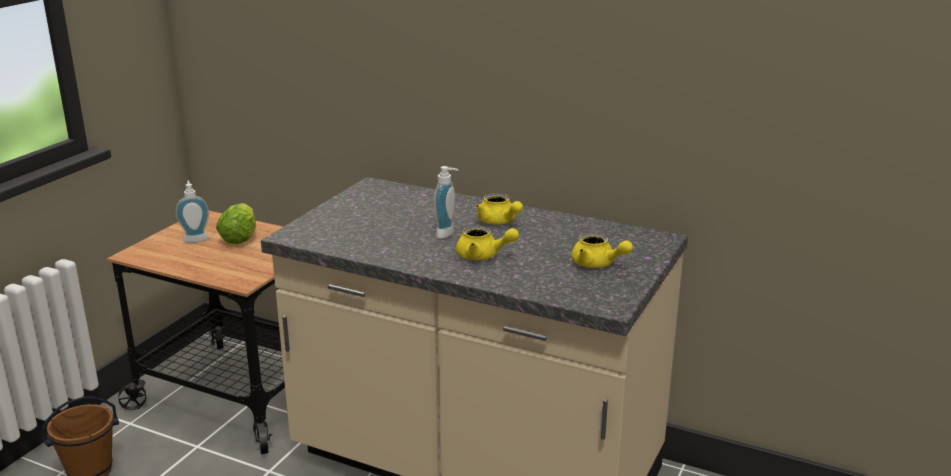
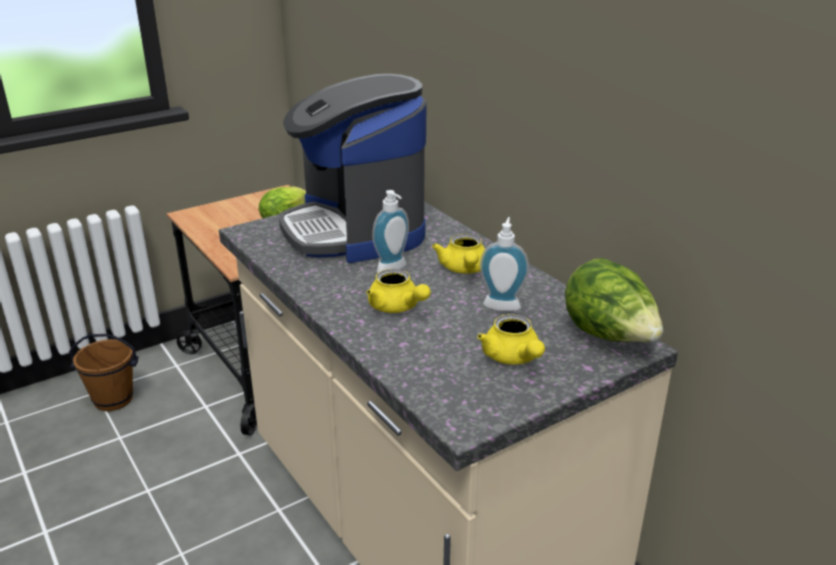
camera: 30 degrees right, 5 degrees up
soap dispenser [176,181,209,243] -> soap dispenser moved to [480,217,529,311]
none -> coffee machine [279,74,426,263]
none -> lettuce [565,258,663,342]

